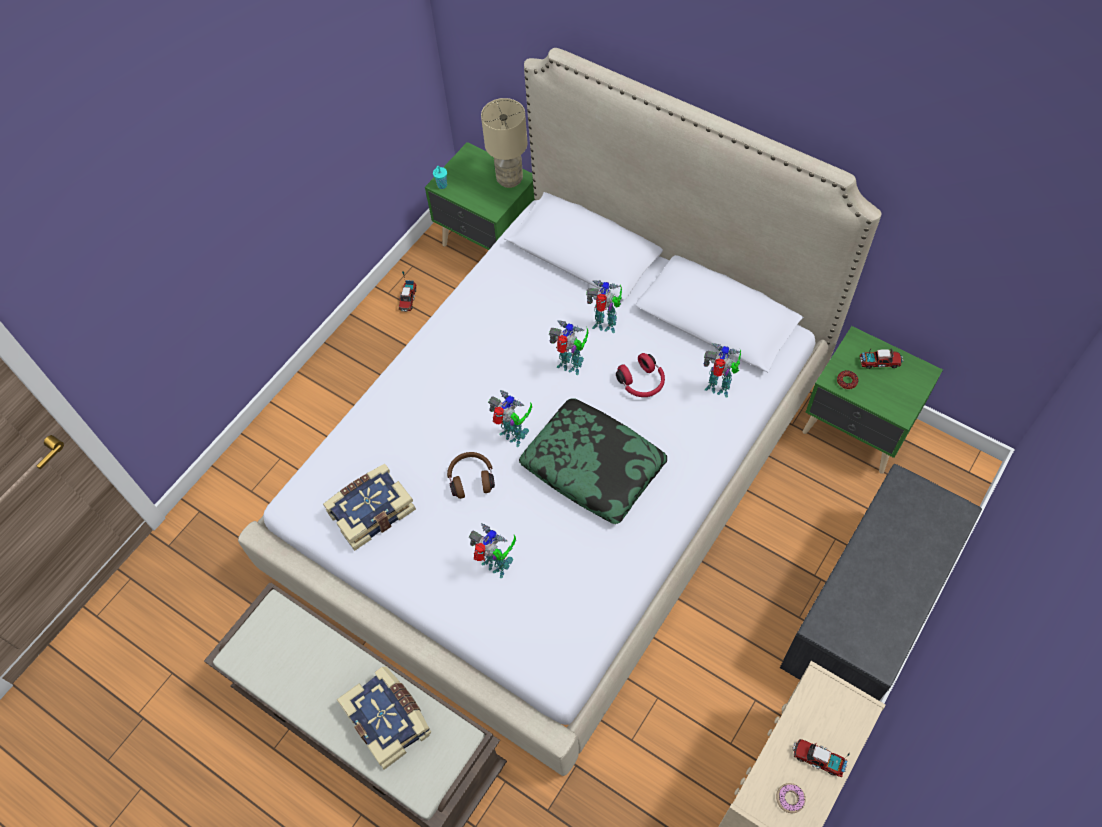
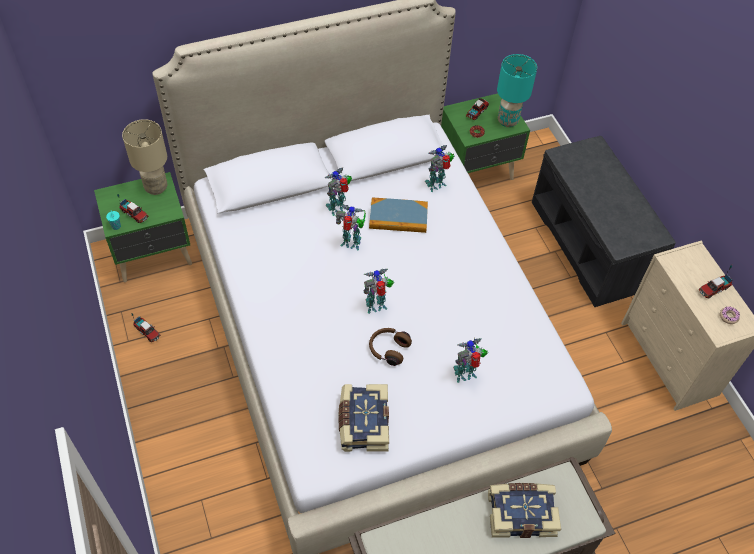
camera: 60 degrees left, 5 degrees down
pillow [519,398,667,524] -> none
toy robot [549,320,589,375] -> toy robot turned 45 degrees clockwise [335,205,366,250]
red headphones [616,353,665,397] -> book [369,197,428,233]
none -> toy truck [117,194,148,223]
none -> turquoise table lamp [497,54,537,127]

